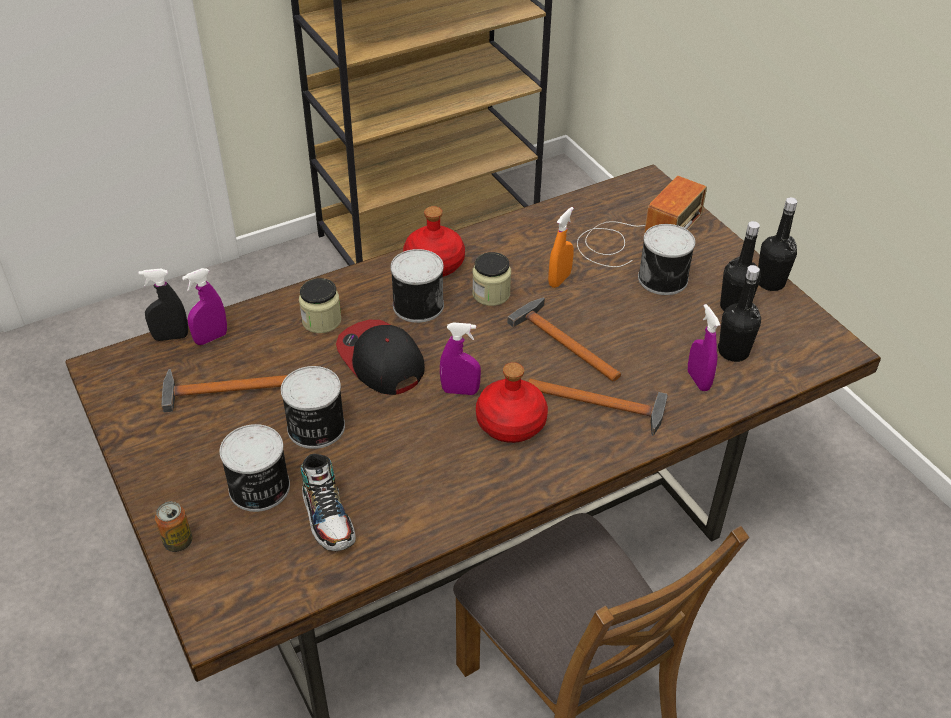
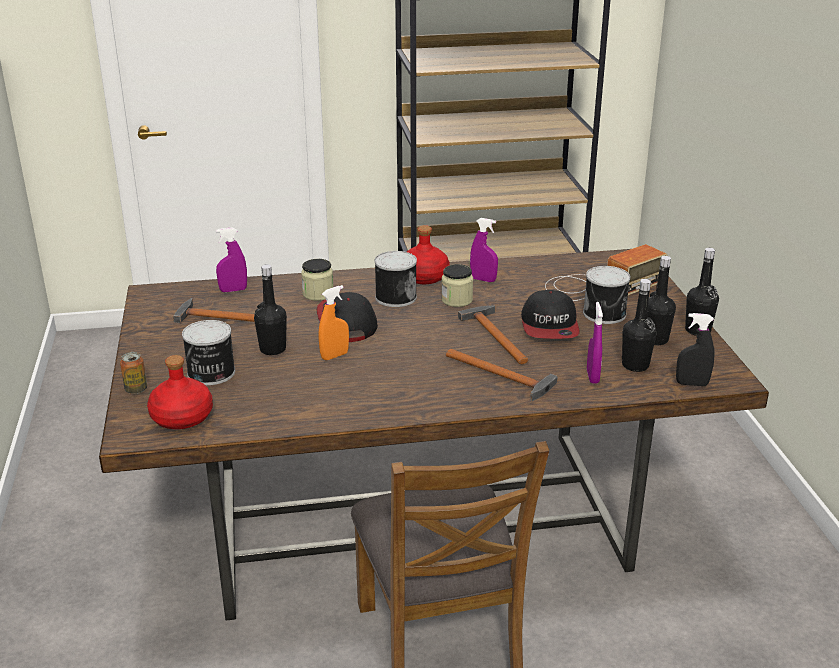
camera: 20 degrees right, 15 degrees down
black spray bottle [139,269,188,341] -> black spray bottle moved to [676,313,714,386]
can [281,366,345,449] -> black bottle [254,264,287,355]
shoe [301,454,356,551] -> none
purple spray bottle [440,323,481,395] -> purple spray bottle moved to [470,218,498,282]
red bottle [476,362,548,443] -> red bottle moved to [147,355,213,429]
orange spray bottle [548,207,574,288] -> orange spray bottle moved to [319,285,349,360]
none -> cap [521,290,580,339]

